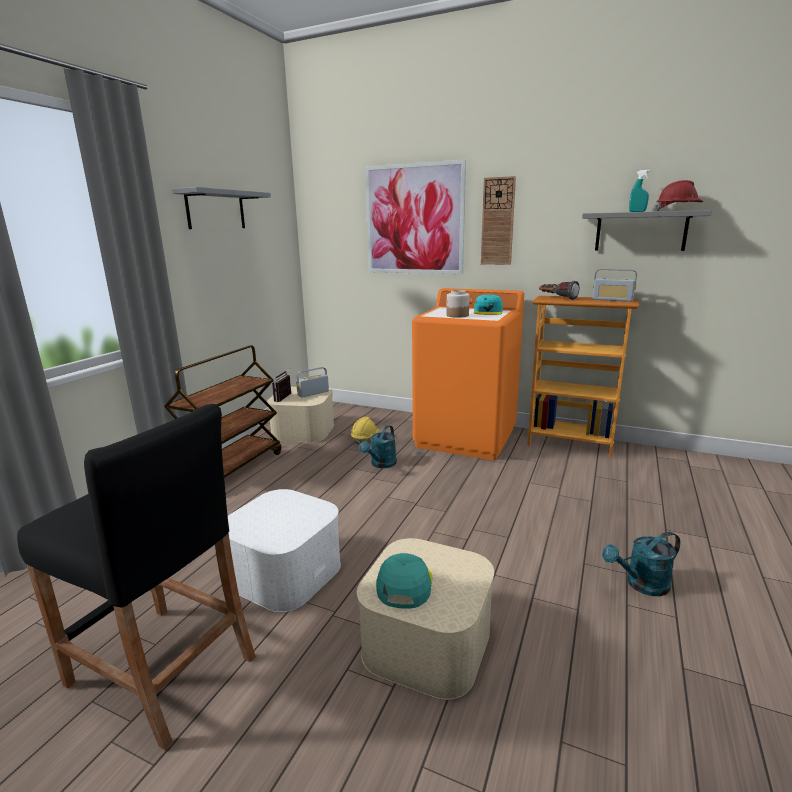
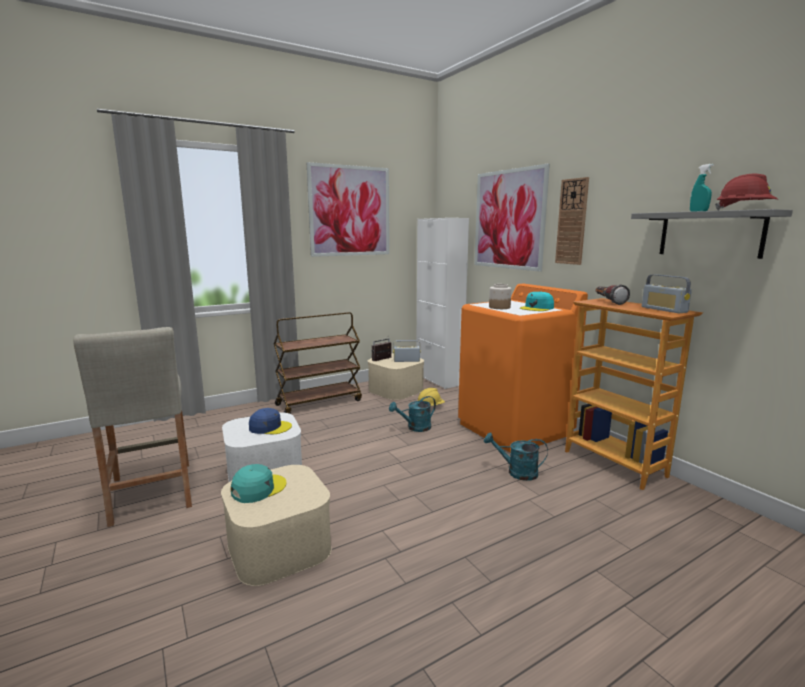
camera: 35 degrees right, 5 degrees down
black stool [17,404,256,751] -> beige stool [73,327,192,527]
grey shelf [172,187,271,229] -> picture [307,162,389,257]
turquoise watering can [602,532,680,596] -> turquoise watering can moved to [484,433,548,481]
none -> blue cap [249,408,292,434]
none -> white cabinet [416,218,469,389]

